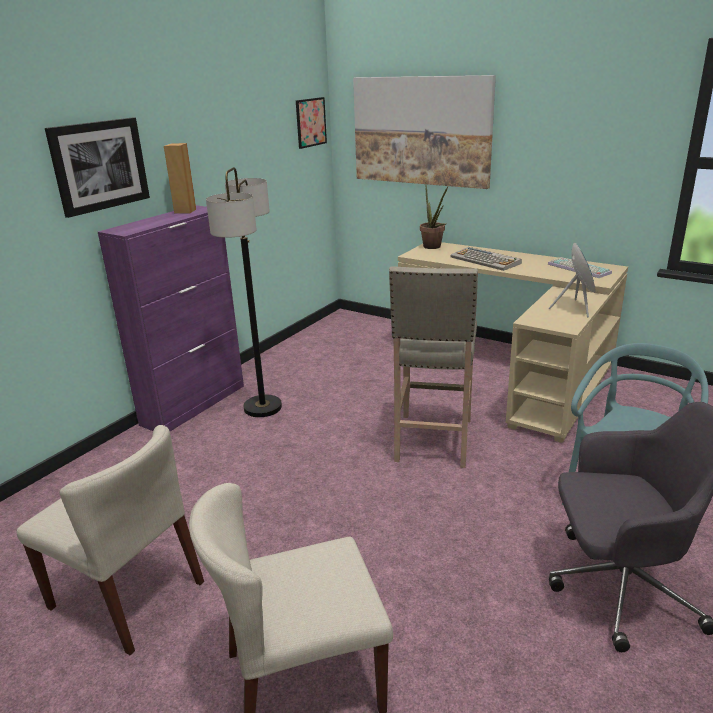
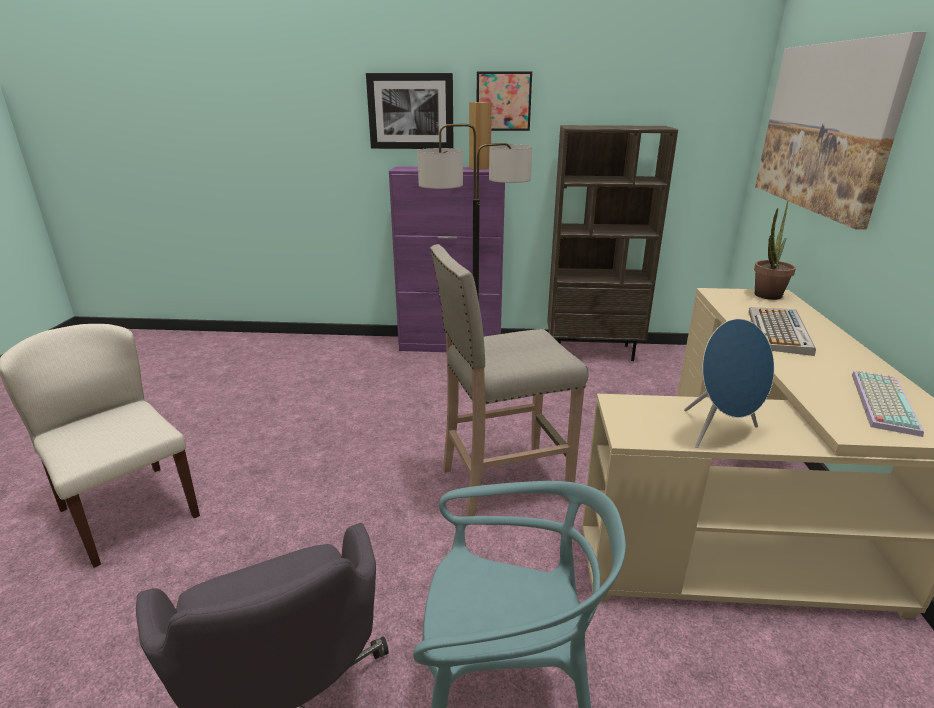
camera: 60 degrees right, 0 degrees up
beige chair [17,425,204,655] -> none
picture [296,97,327,149] -> picture moved to [477,71,532,131]
none -> brown bookcase [547,125,678,361]

